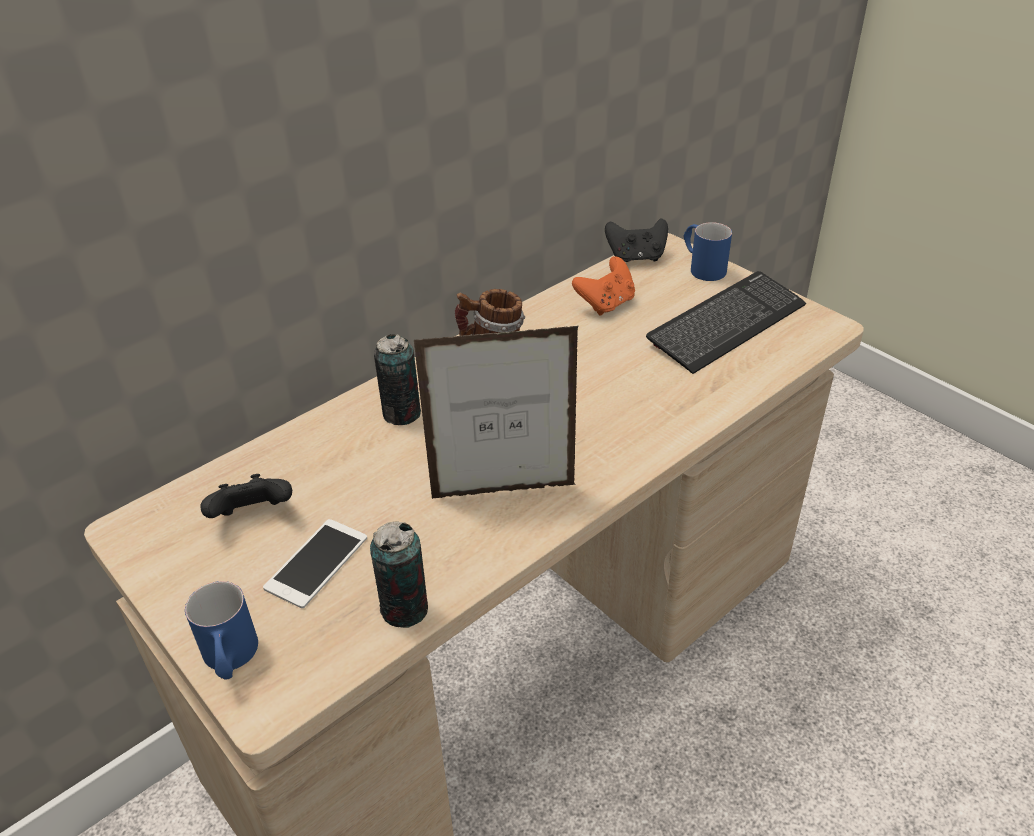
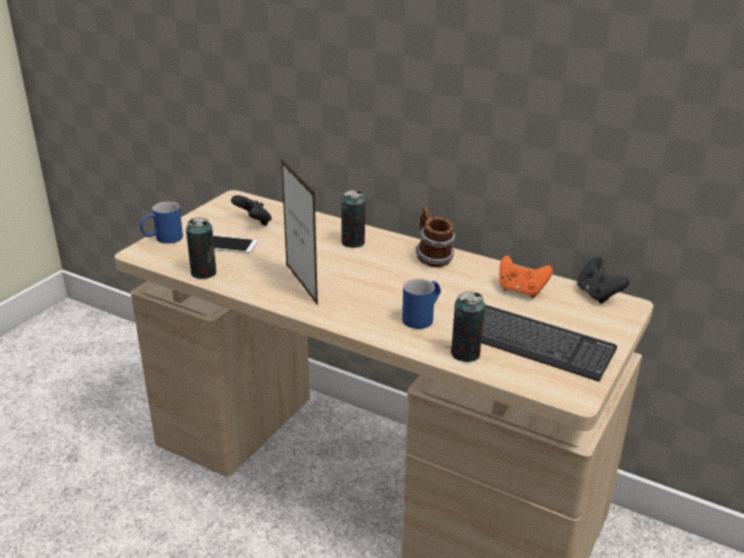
camera: 70 degrees right, 10 degrees down
blue mug [684,222,732,281] -> blue mug moved to [402,279,441,329]
none -> can [451,291,485,362]

